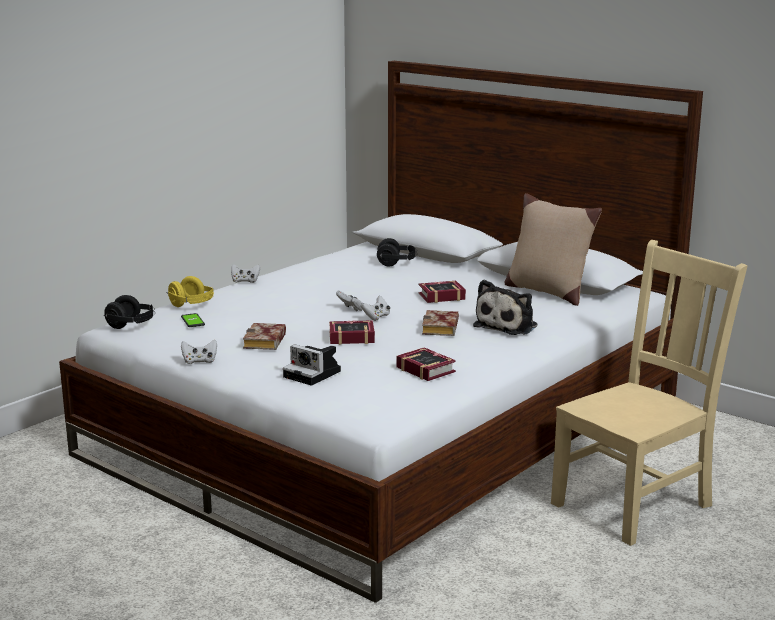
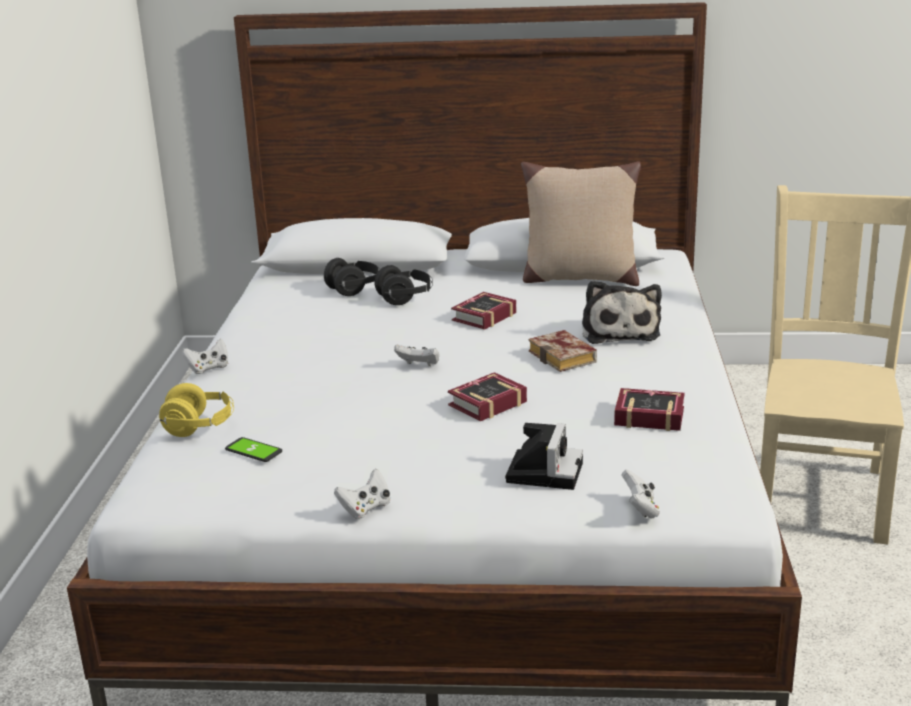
camera: 35 degrees left, 5 degrees up
black headphones [104,295,155,329] -> black headphones moved to [374,265,433,305]
book [243,323,286,350] -> none
camera [283,344,341,386] -> camera turned 75 degrees counterclockwise [505,423,583,490]
white game controller [361,296,390,321] -> white game controller moved to [622,470,660,518]

